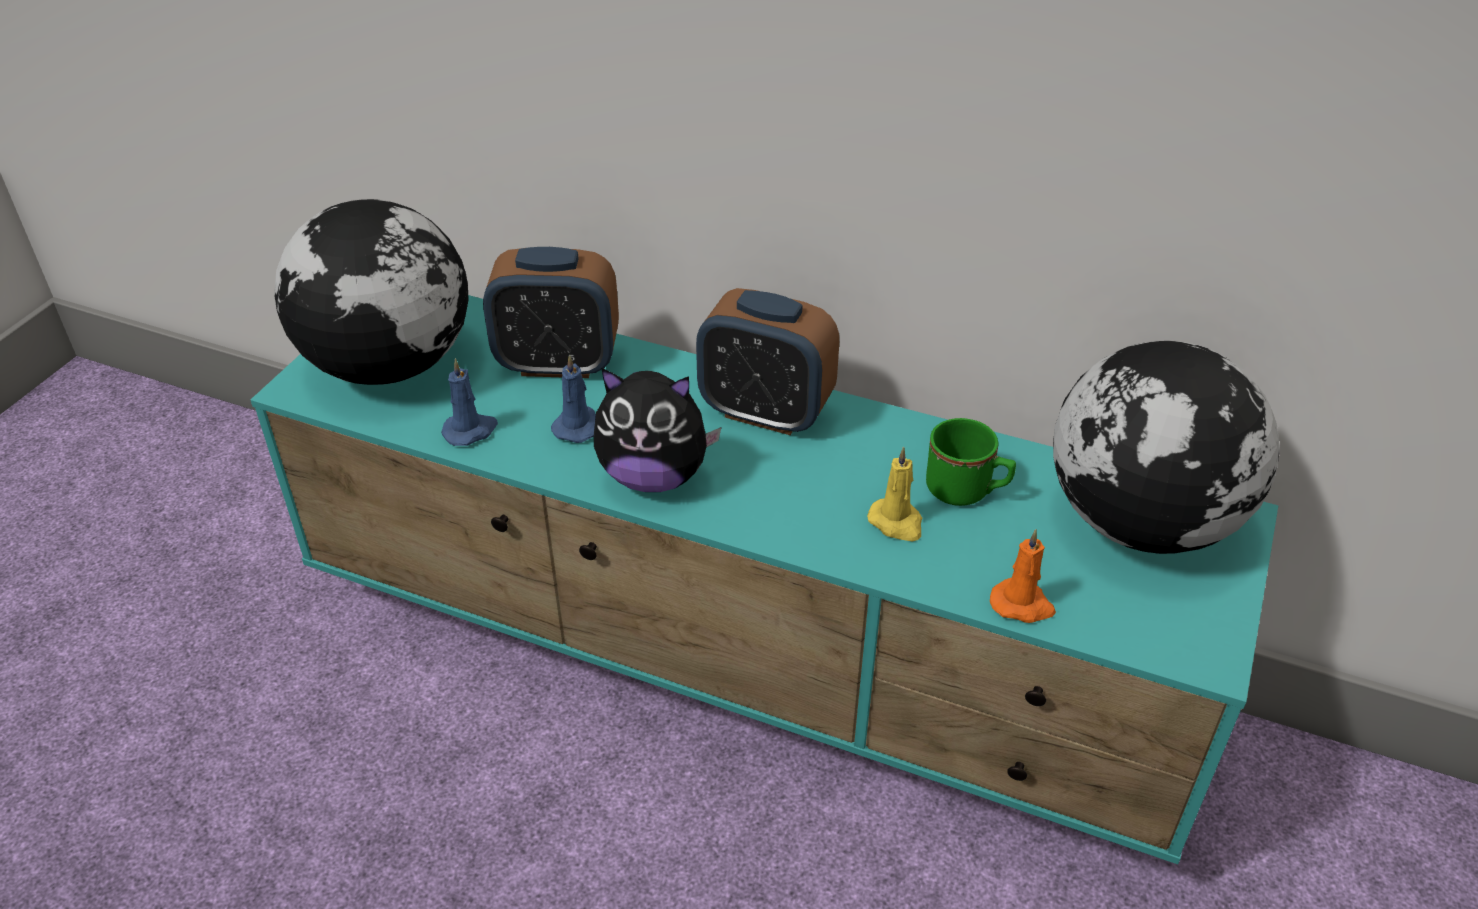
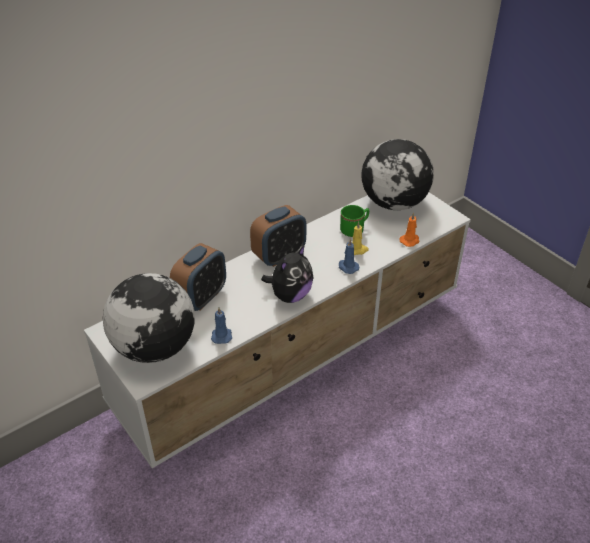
camera: 60 degrees left, 0 degrees up
turquoise tv stand [251,295,1278,864] -> white tv stand [84,192,471,468]
blue candle [551,354,596,443] -> blue candle moved to [339,238,359,274]

